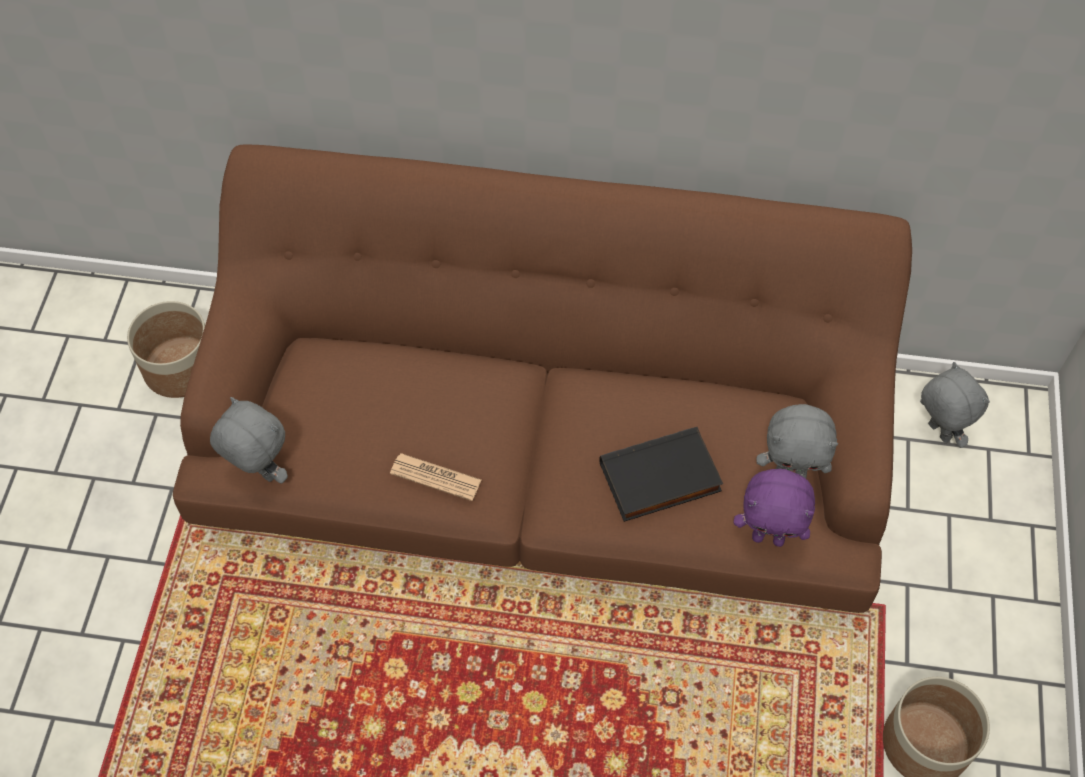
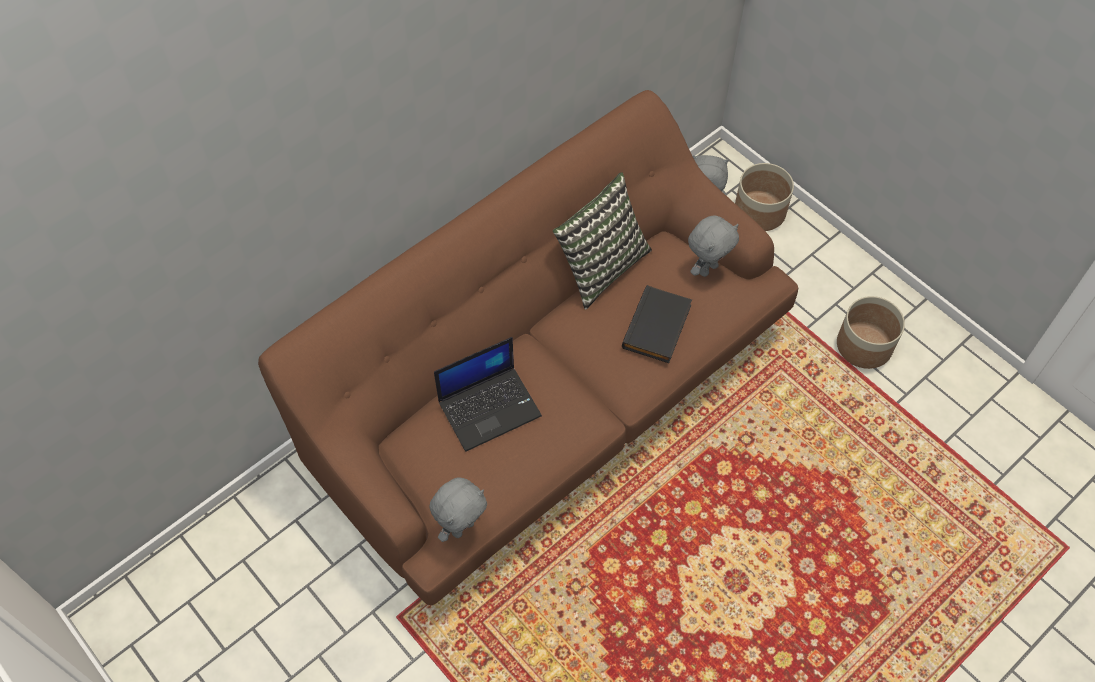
camera: 50 degrees left, 0 degrees up
planter [127,301,205,398] -> planter moved to [735,163,794,231]
grey plush toy [210,397,288,483] -> grey plush toy turned 150 degrees clockwise [430,477,487,542]
newspaper [390,453,481,501] -> none
purple plush toy [733,469,815,547] -> none
none -> laptop [434,337,542,452]
none -> pillow [553,172,652,309]

